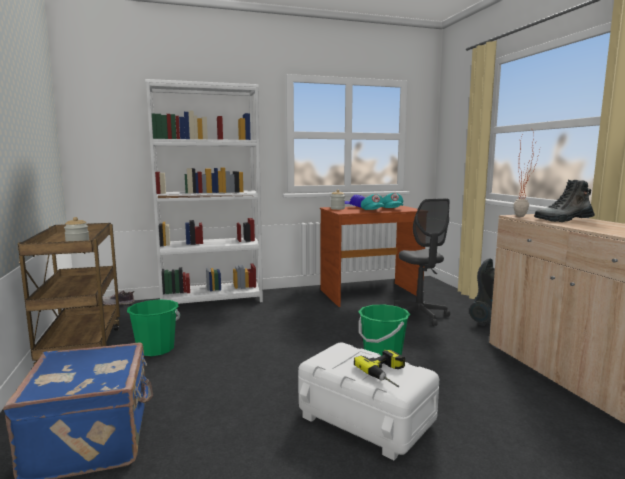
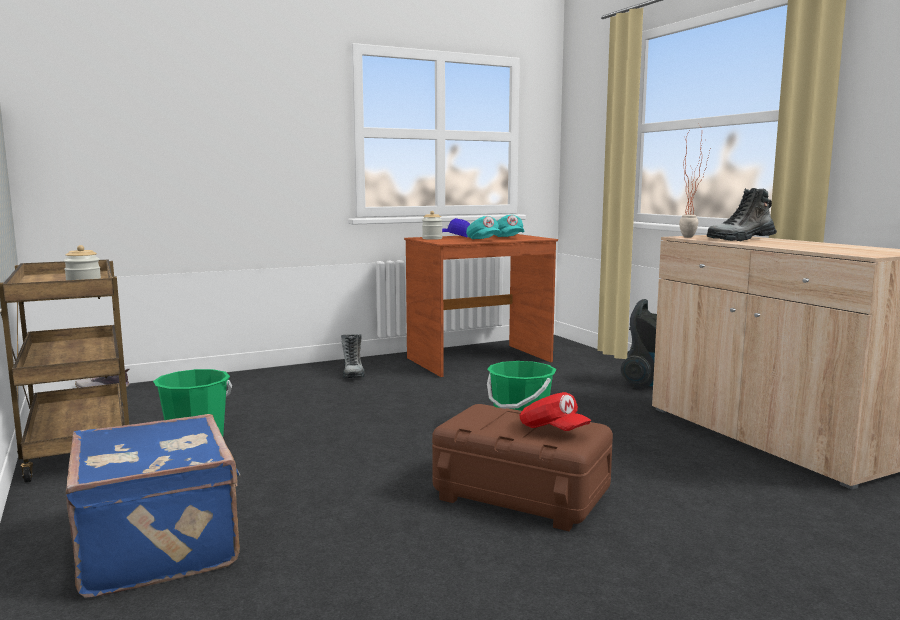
camera: 10 degrees left, 0 degrees up
white bookcase [145,79,263,304] -> none
white storage box [298,342,439,460] -> brown storage box [432,404,613,531]
power drill [354,350,405,388] -> red cap [519,392,591,431]
grey office chair [394,199,450,326] -> none
none -> boot [341,334,365,378]

